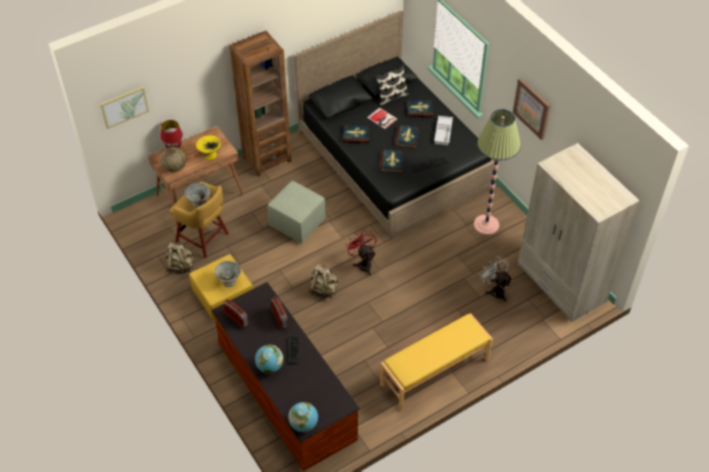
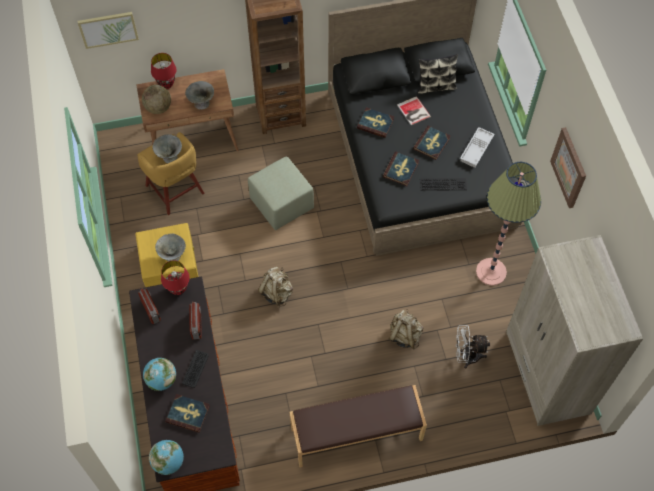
camera: 20 degrees right, 10 degrees up
beige backpack [166,242,193,274] -> beige backpack moved to [389,309,423,349]
yellow bowl [196,135,221,160] -> grey bowl [185,81,214,110]
red fan [346,231,376,276] -> none
yellow bench [380,313,493,411] -> brown bench [290,385,427,468]
book [407,100,434,117] -> book moved to [165,394,210,433]
white fan [481,256,513,302] -> white fan turned 75 degrees counterclockwise [456,325,490,369]
none -> red table lamp [161,260,190,295]

